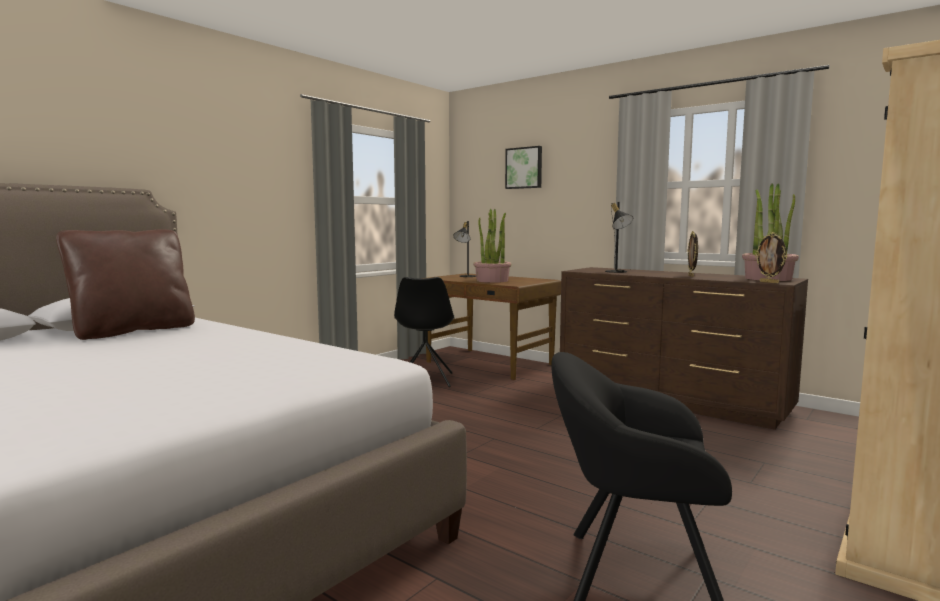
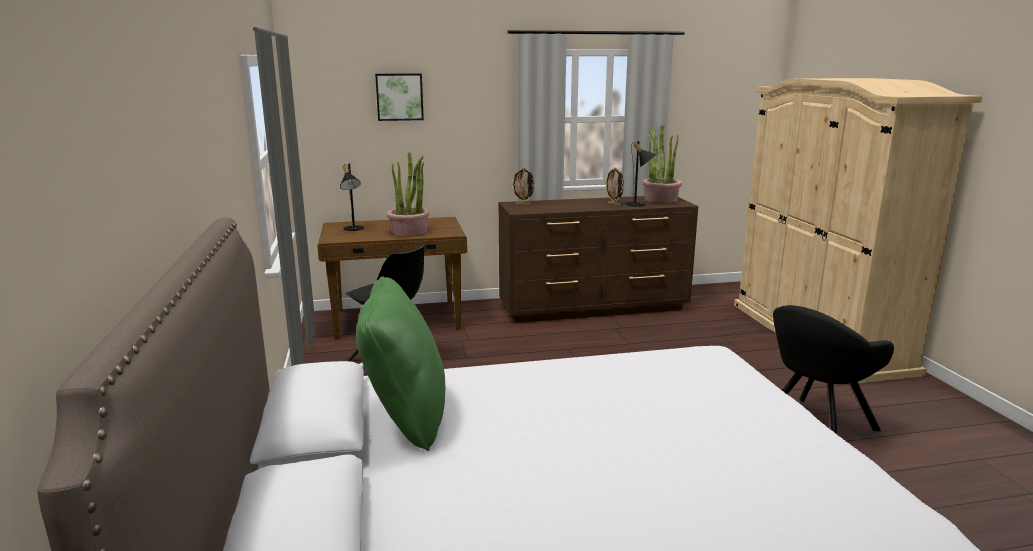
camera: 50 degrees left, 10 degrees up
brown pillow [56,229,195,340] -> green pillow [356,277,445,451]
black table lamp [605,202,633,273] -> black table lamp moved to [625,141,656,207]
picture frame [755,232,787,283] -> picture frame moved to [511,167,536,205]

